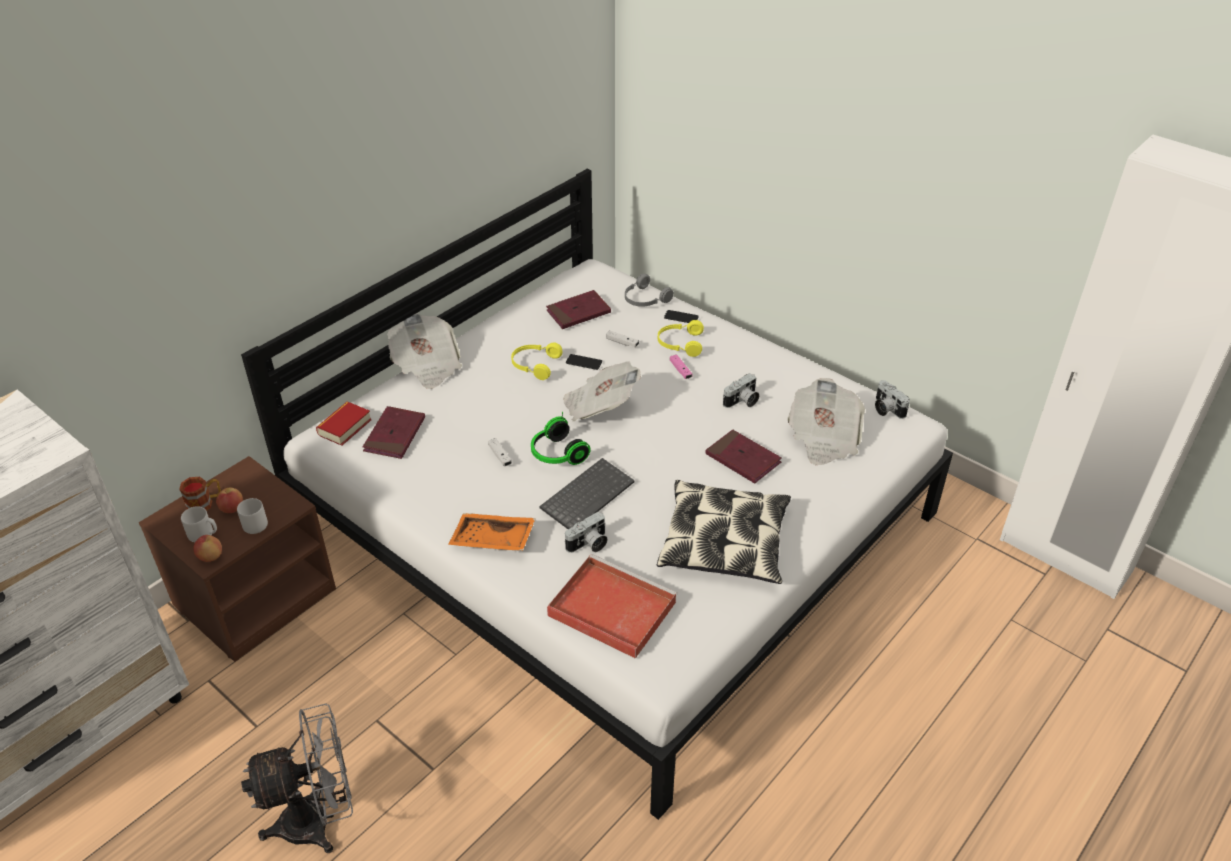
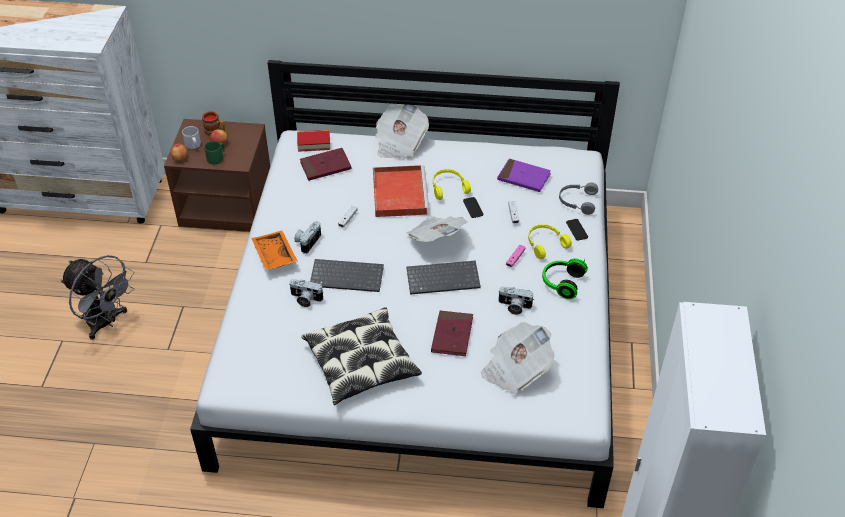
camera: 55 degrees right, 5 degrees up
grey mug [237,498,268,534] -> green mug [204,141,225,164]
headphones [531,412,591,465] -> headphones moved to [542,258,588,299]
red book [546,290,611,329] -> purple book [497,158,551,192]
red tray [547,554,677,659] -> red tray moved to [373,165,429,217]
camera [875,380,910,419] -> camera moved to [294,221,321,254]
none -> keyboard [406,260,481,295]

